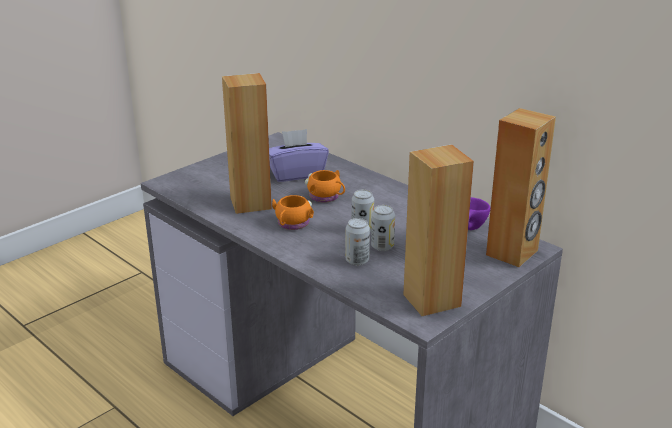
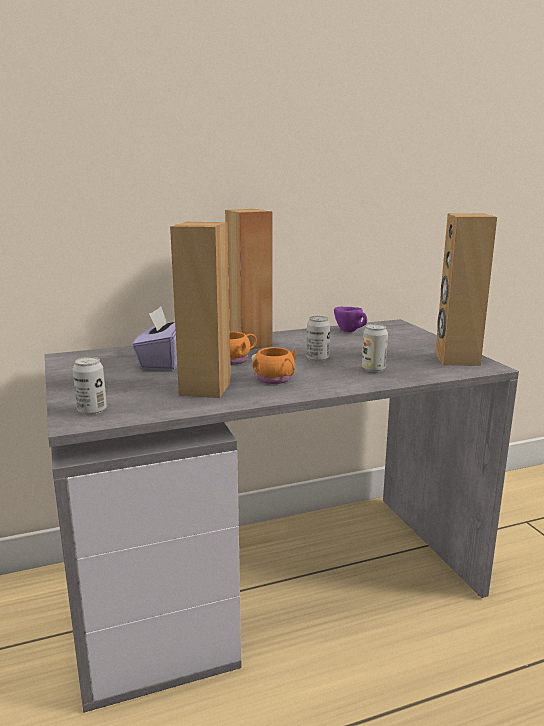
camera: 65 degrees left, 10 degrees down
can [371,205,395,251] -> can moved to [73,357,107,415]
brown speaker [486,108,556,267] -> brown speaker moved to [225,209,273,350]

